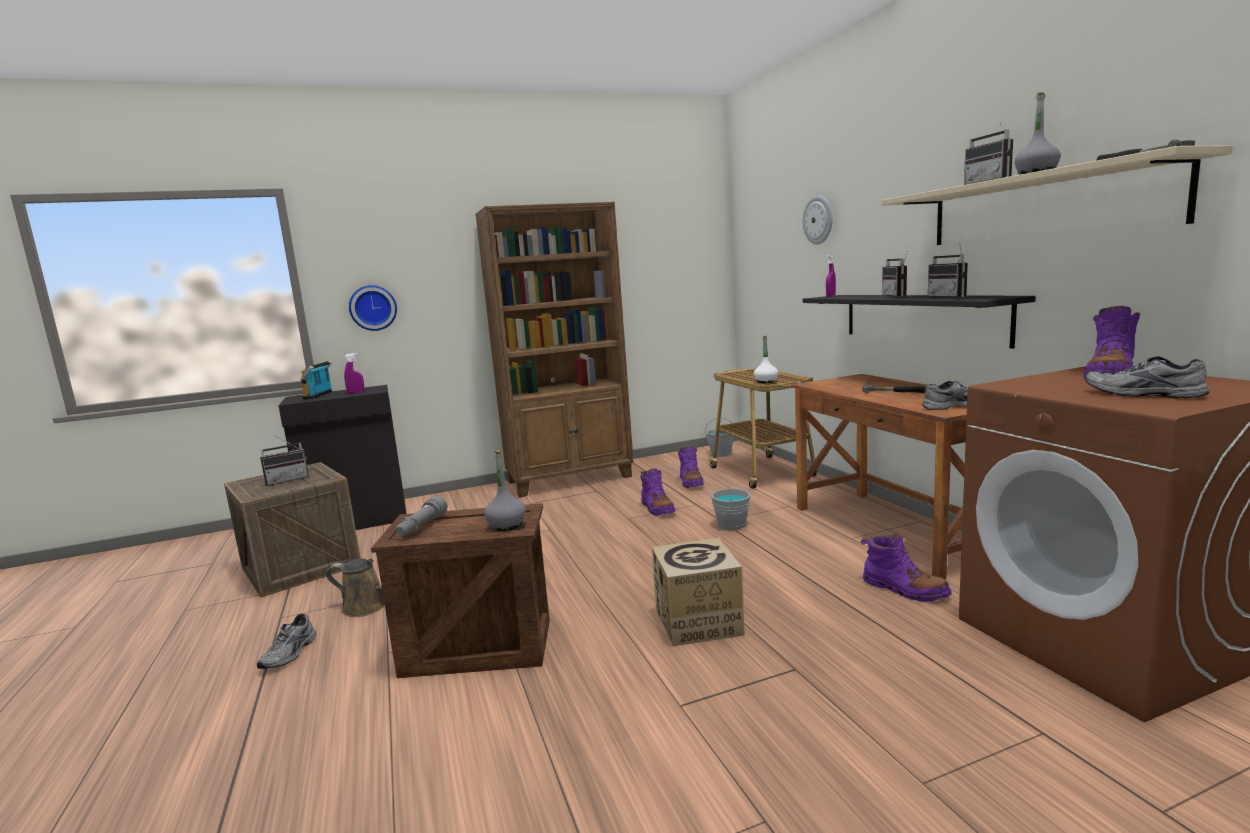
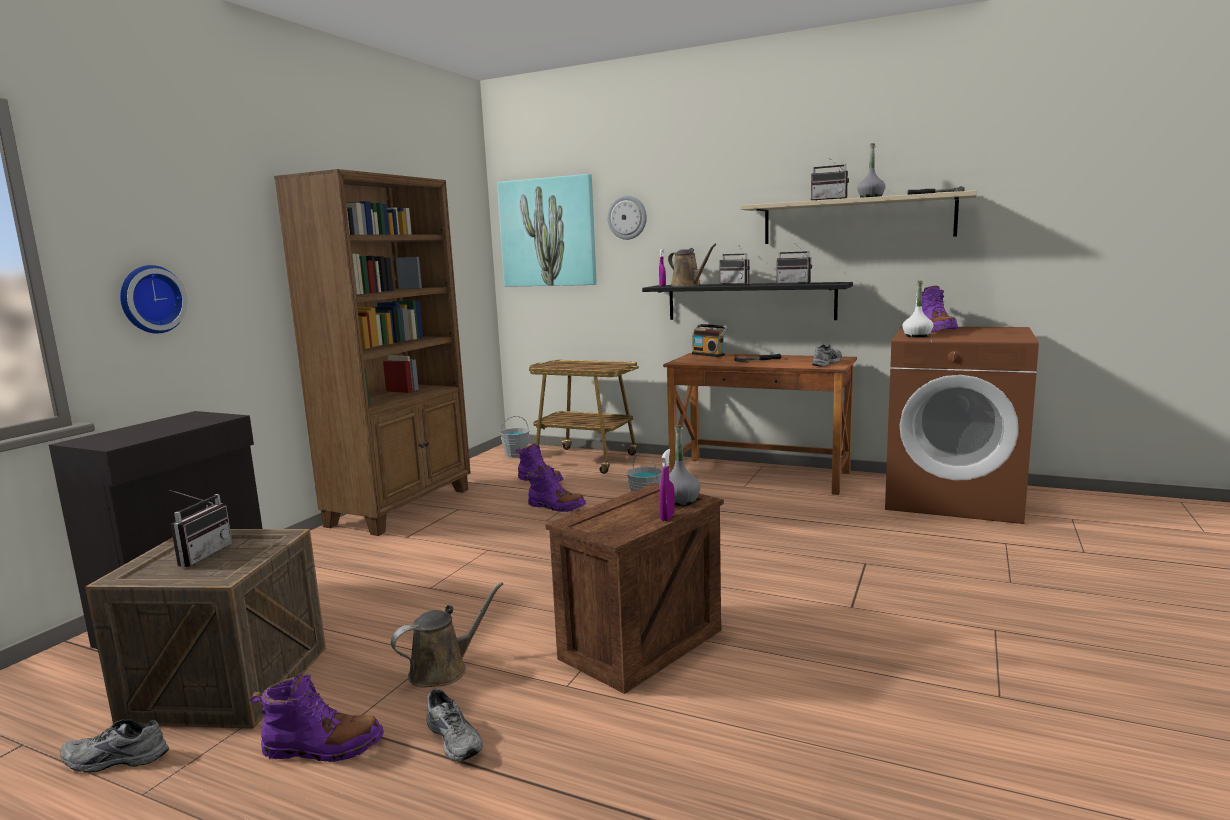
camera: 45 degrees left, 0 degrees up
radio [301,361,332,399] -> radio moved to [692,324,728,357]
purple spray bottle [344,353,364,393] -> purple spray bottle moved to [659,449,675,521]
grey flashlight [396,496,448,536] -> none
cardboard box [652,538,745,646] -> none
white bottle [754,336,778,383] -> white bottle moved to [902,281,933,337]
purple boot [860,533,952,602] -> purple boot moved to [250,672,384,762]
grey shoe [1085,356,1209,399] -> grey shoe moved to [60,719,169,773]
none -> picture [497,174,597,287]
none -> brown watering can [668,244,716,286]

